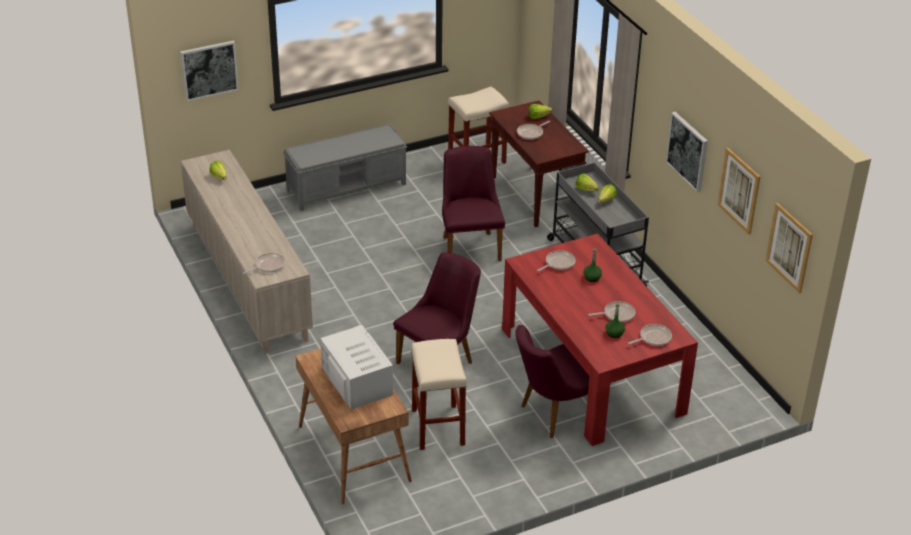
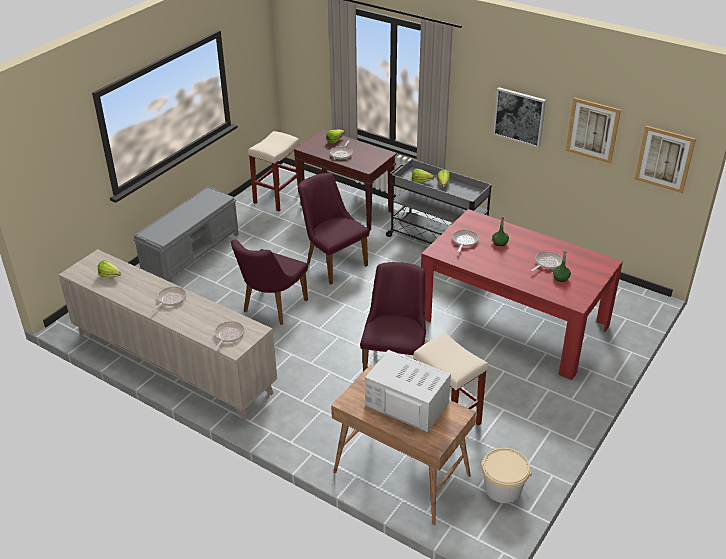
camera: 30 degrees left, 0 degrees up
picture [180,40,239,101] -> none
purple chair [515,325,589,438] -> purple chair moved to [231,240,308,325]
frying pan [628,324,672,346] -> frying pan moved to [151,287,186,312]
none -> beige bucket [480,448,532,503]

